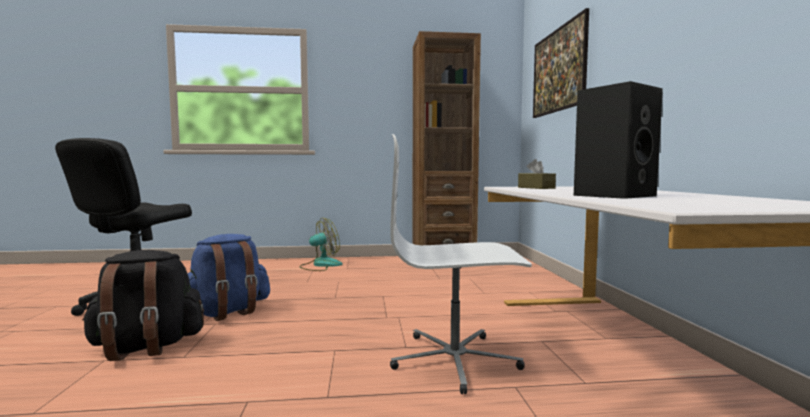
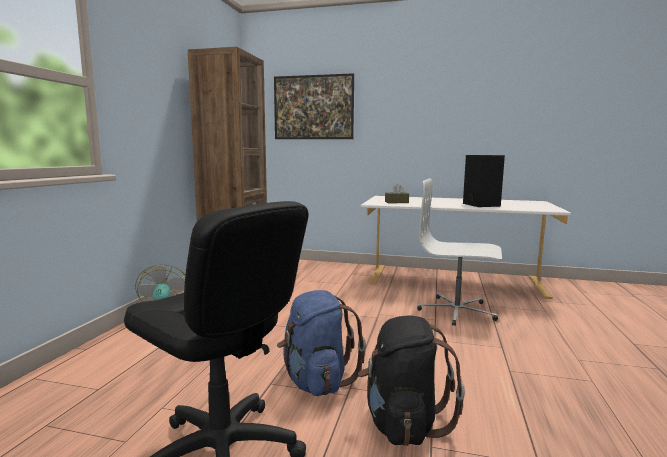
camera: 70 degrees left, 5 degrees up
white office chair [390,134,532,394] -> white office chair turned 90 degrees clockwise [417,178,502,326]

